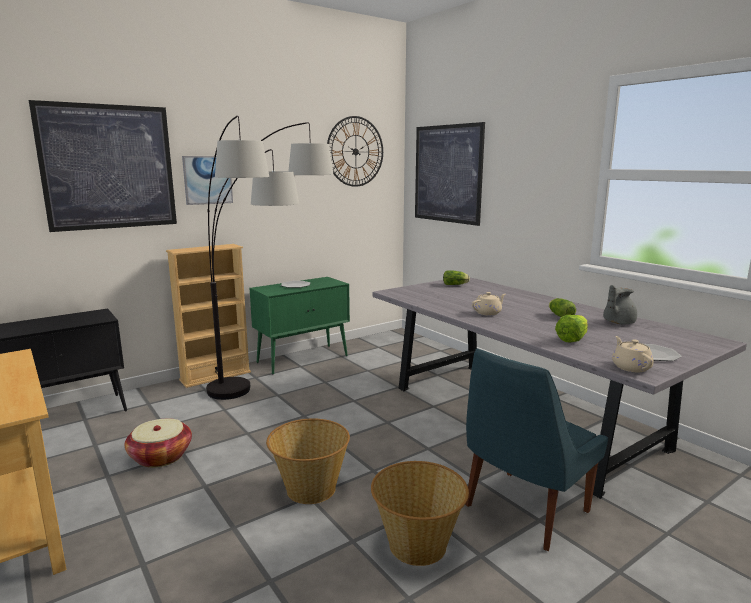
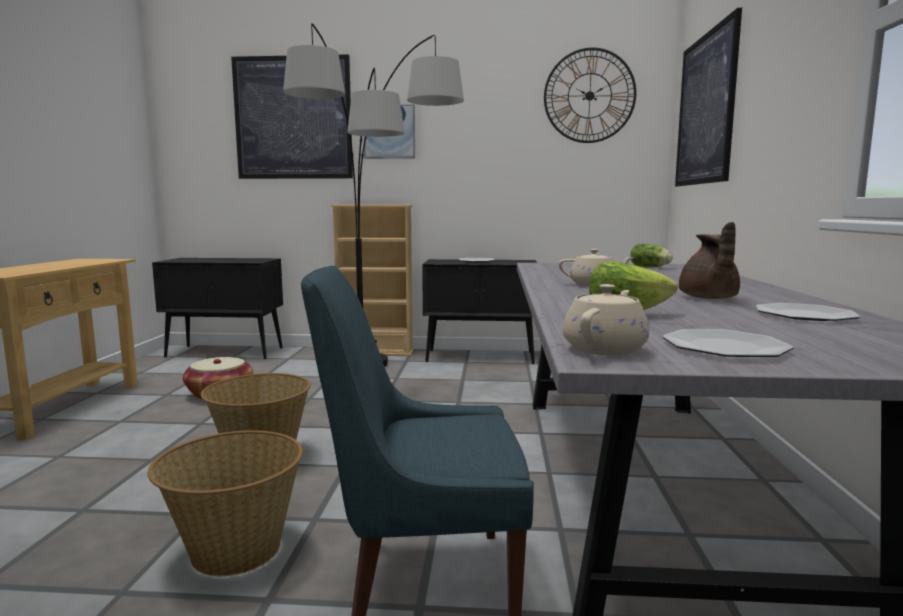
camera: 40 degrees right, 5 degrees down
green cabinet [250,277,350,375] -> black cabinet [422,259,537,364]
lettuce [549,298,576,317] -> brown teapot [679,222,740,299]
grey teapot [603,285,637,325] -> plate [756,303,861,321]

